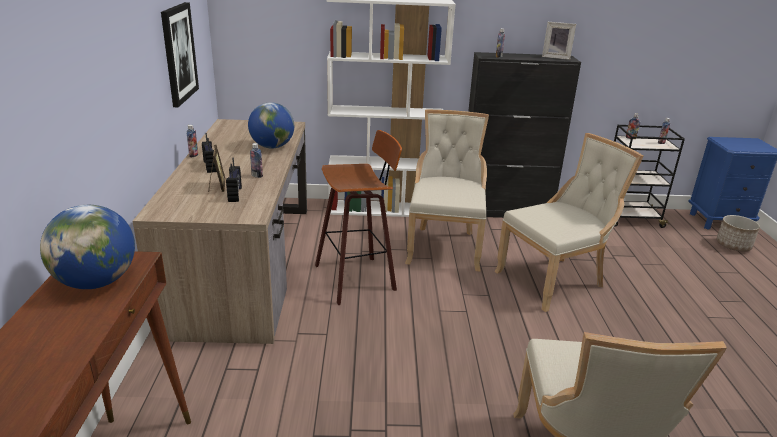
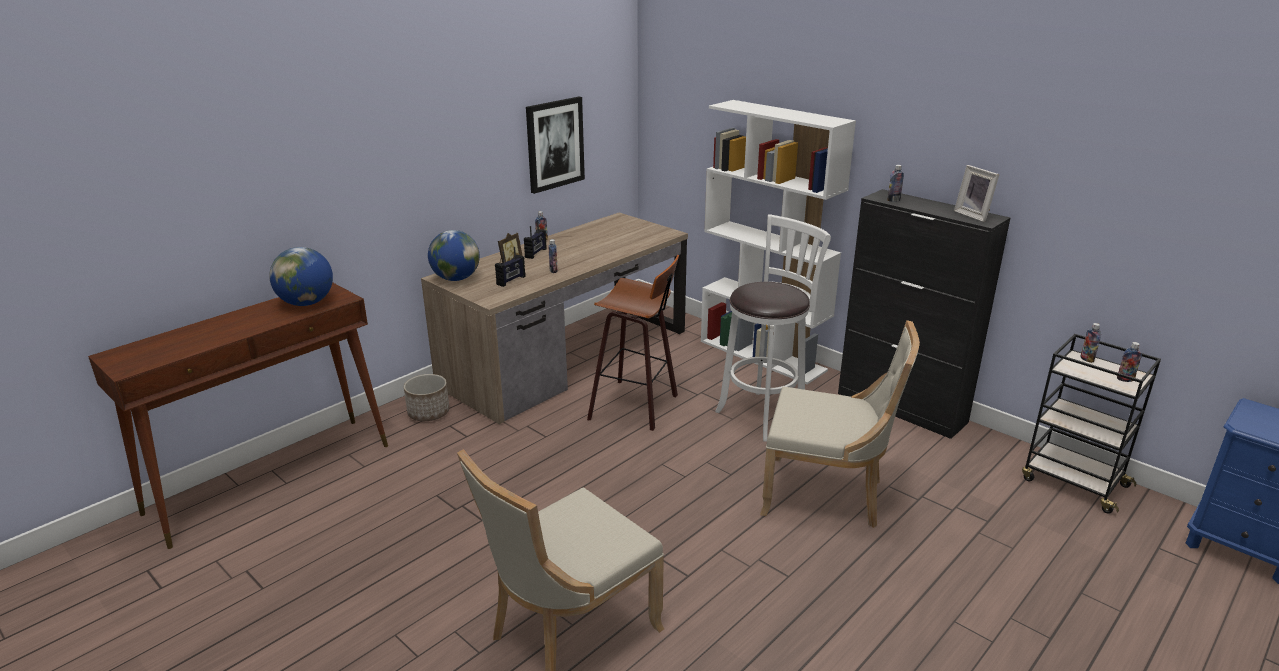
camera: 45 degrees right, 0 degrees up
globe [248,102,294,149] -> globe moved to [428,230,480,281]
beige chair [405,110,489,271] -> white stool [715,214,831,442]
planter [716,215,760,252] -> planter moved to [404,374,450,421]

